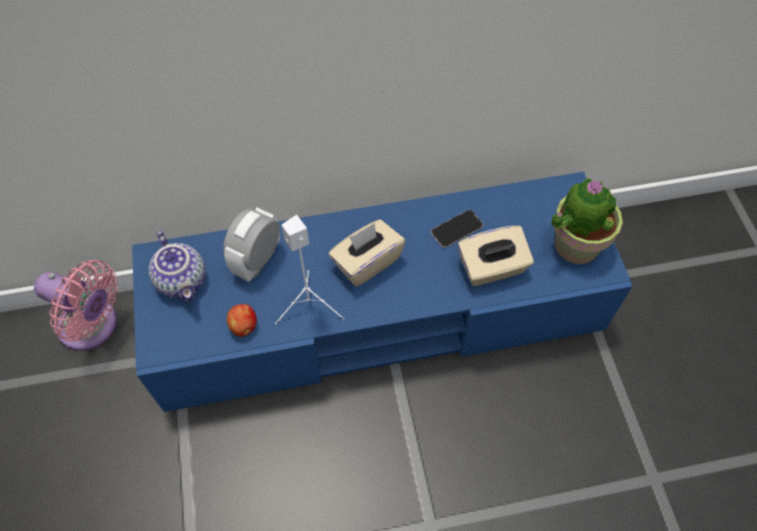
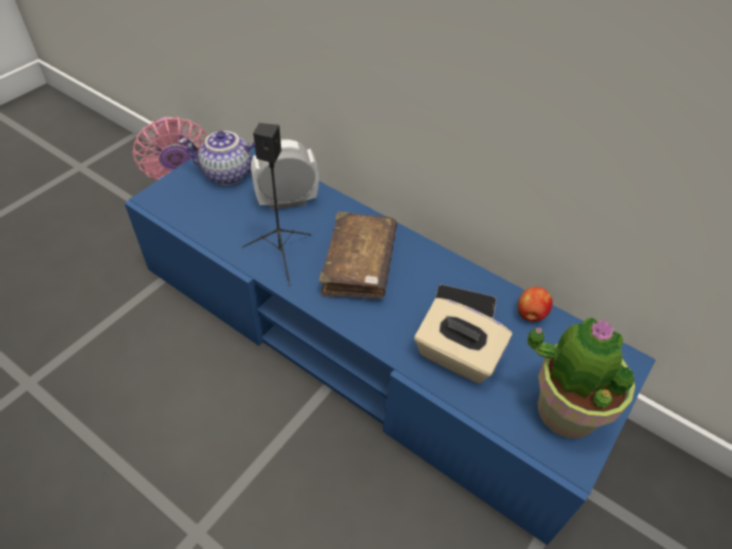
camera: 45 degrees right, 10 degrees down
teapot [149,231,206,302] -> teapot turned 75 degrees clockwise [179,131,255,185]
apple [227,304,257,337] -> apple moved to [518,287,553,321]
white speaker [275,215,344,324] -> black speaker [242,123,312,286]
beige tissue box [329,220,405,287] -> brown book [319,212,397,299]

